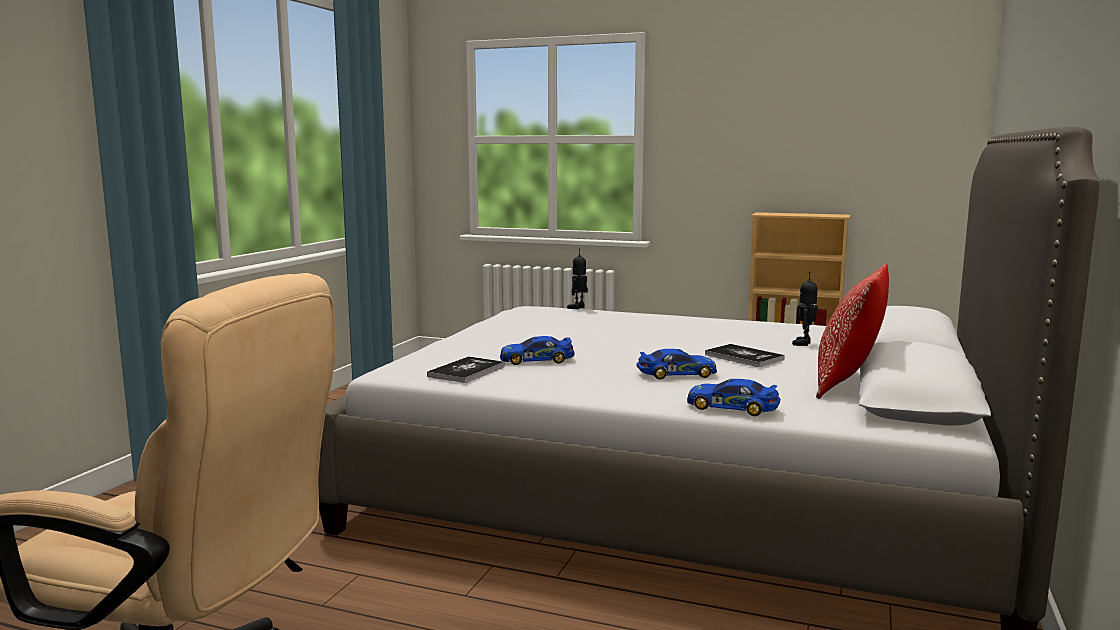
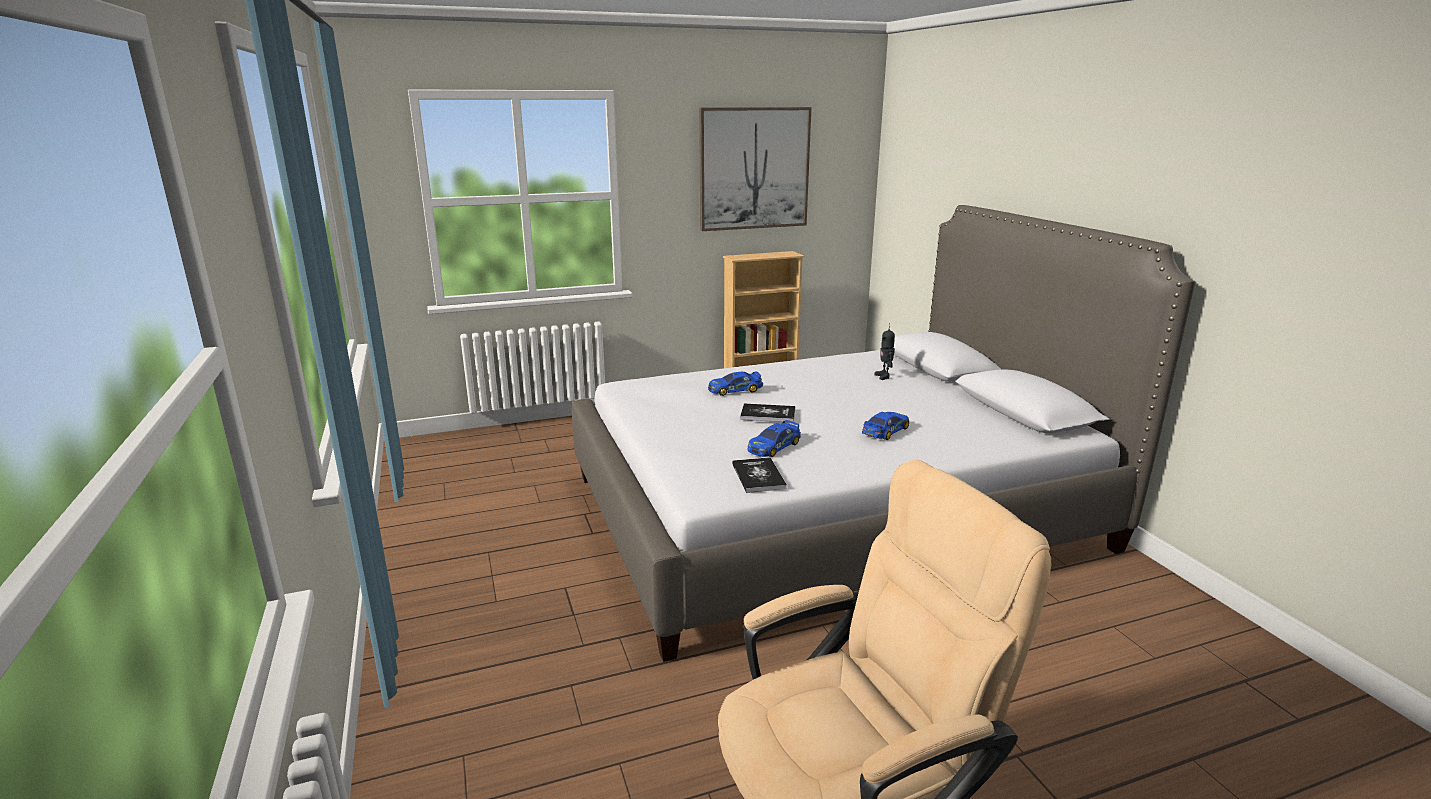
camera: 40 degrees left, 10 degrees up
toy robot [567,248,588,309] -> none
toy car [687,379,780,416] -> toy car moved to [708,371,763,396]
book [705,344,785,367] -> book moved to [740,404,795,422]
pillow [816,263,889,399] -> none
none -> picture [699,107,812,231]

